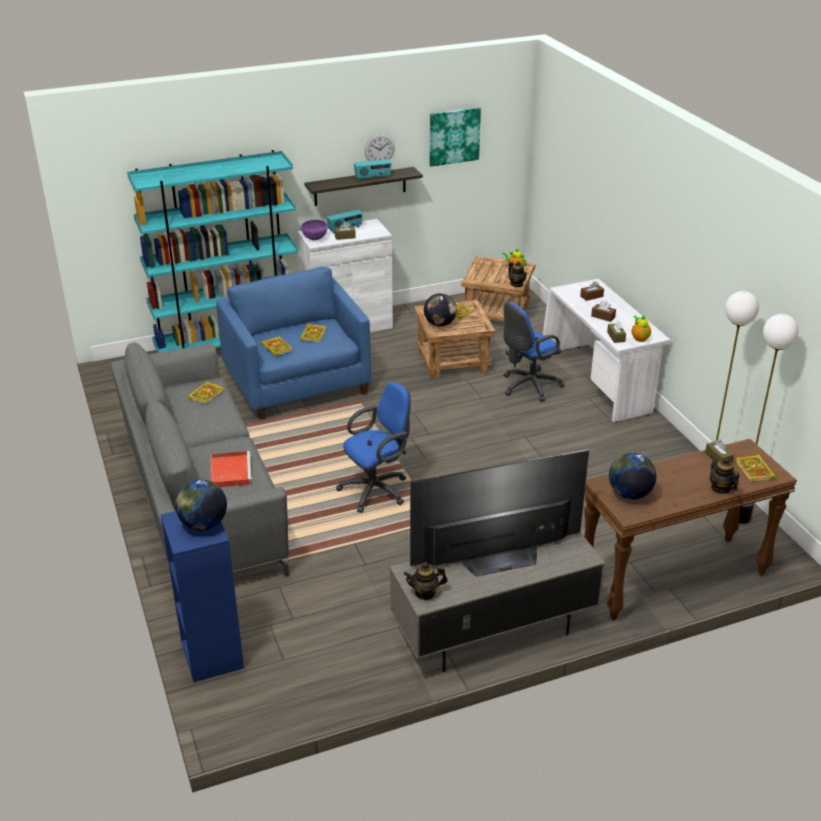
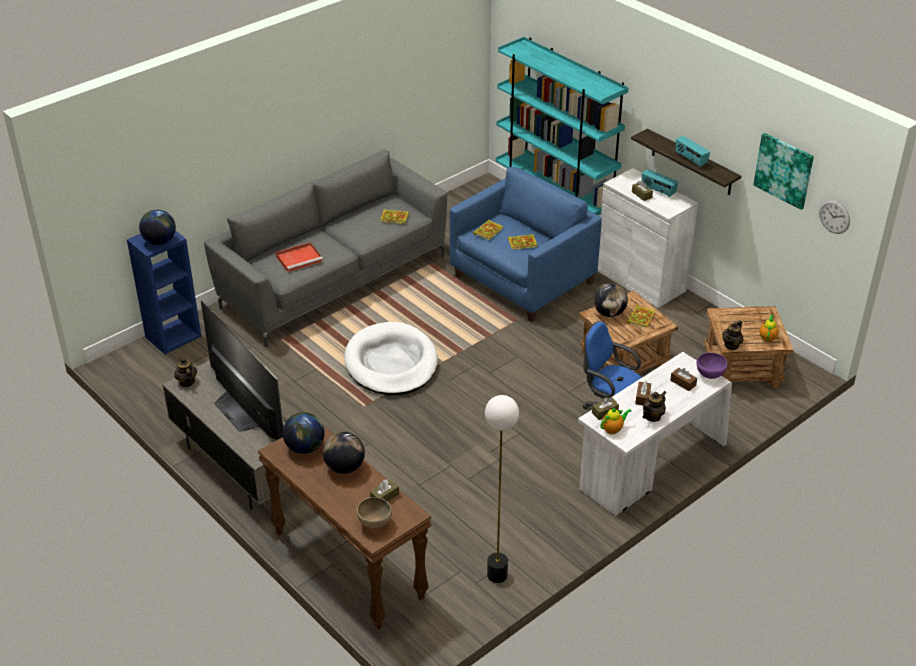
camera: 70 degrees right, 5 degrees up
purple bowl [301,220,328,240] -> purple bowl moved to [697,352,728,379]
blue office chair [336,382,411,513] -> white dog bed [344,322,438,395]
wall clock [364,134,395,161] -> wall clock moved to [819,200,850,234]
teapot [710,456,739,494] -> teapot moved to [643,391,666,422]
book [736,454,776,481] -> brown bowl [356,497,392,528]
floor lamp [739,314,799,524] -> none
none -> globe [323,432,365,474]

